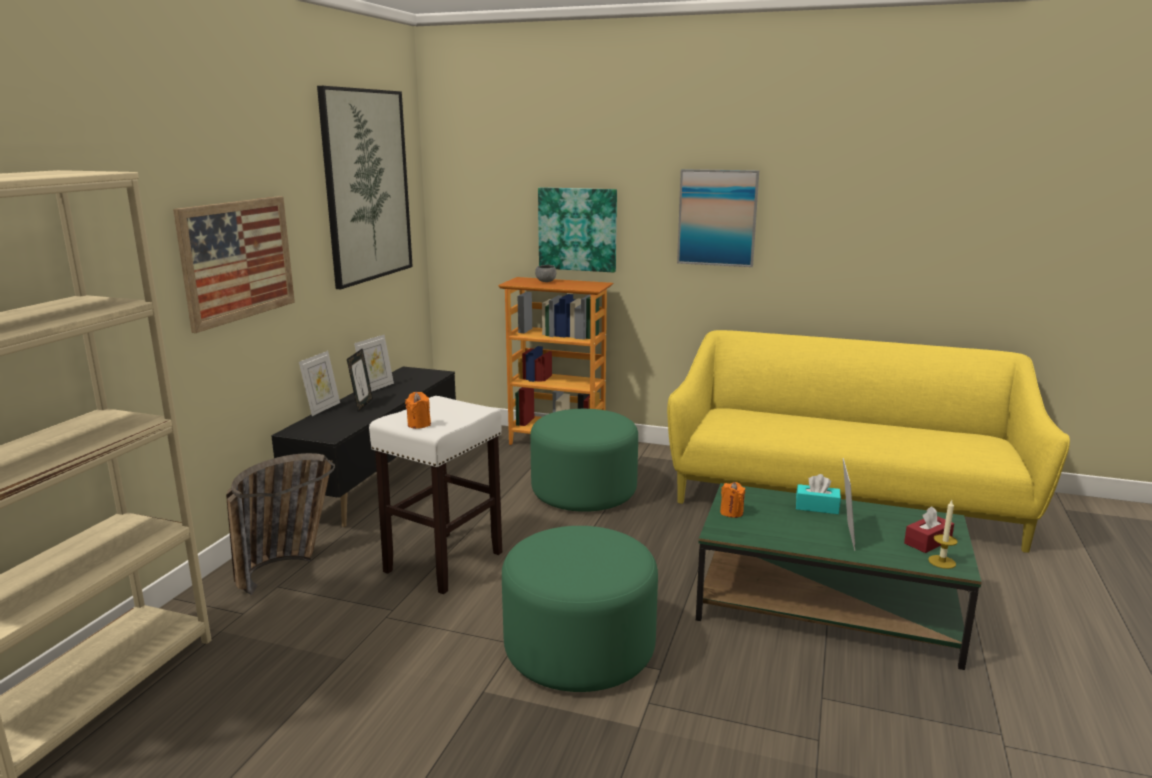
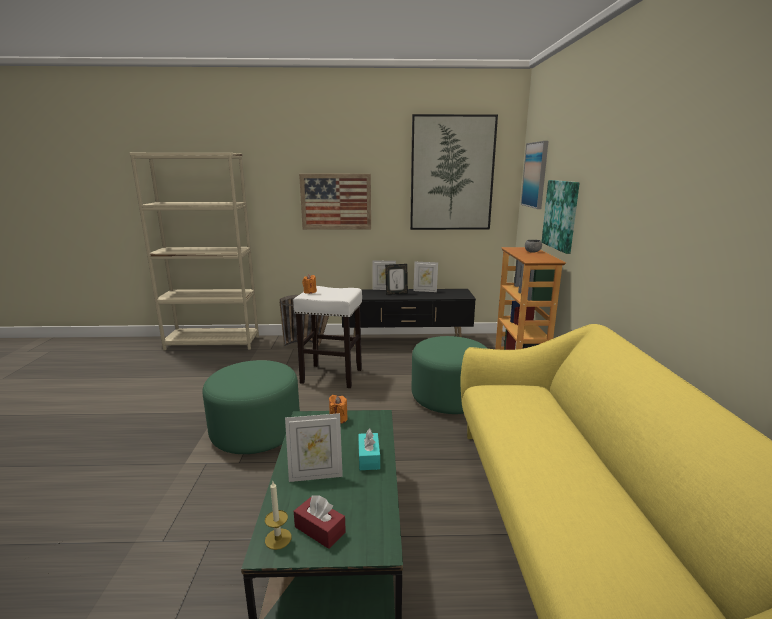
camera: 70 degrees right, 0 degrees up
picture [677,169,759,267] -> picture moved to [521,141,548,209]

